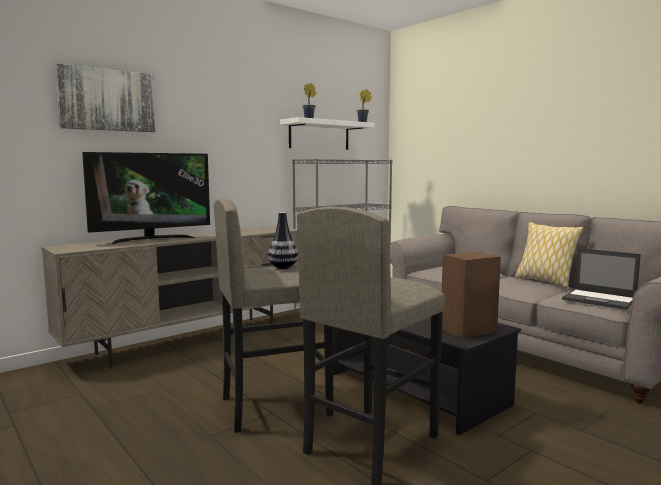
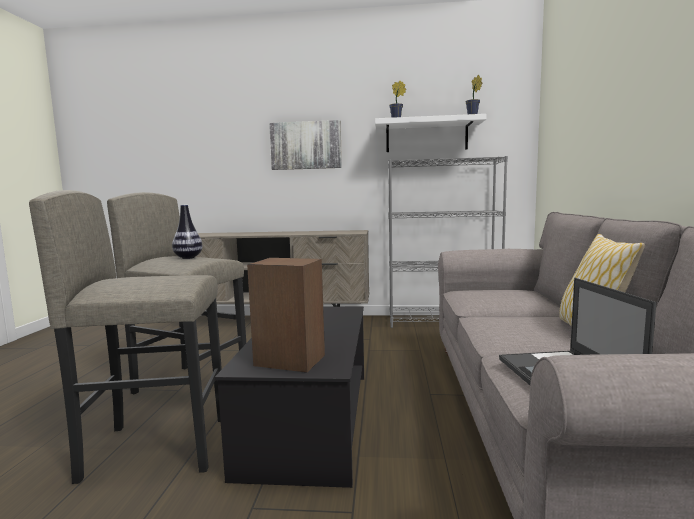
camera: 45 degrees right, 0 degrees up
picture [55,63,156,132] -> picture moved to [269,120,342,170]
television [82,152,210,244] -> none

